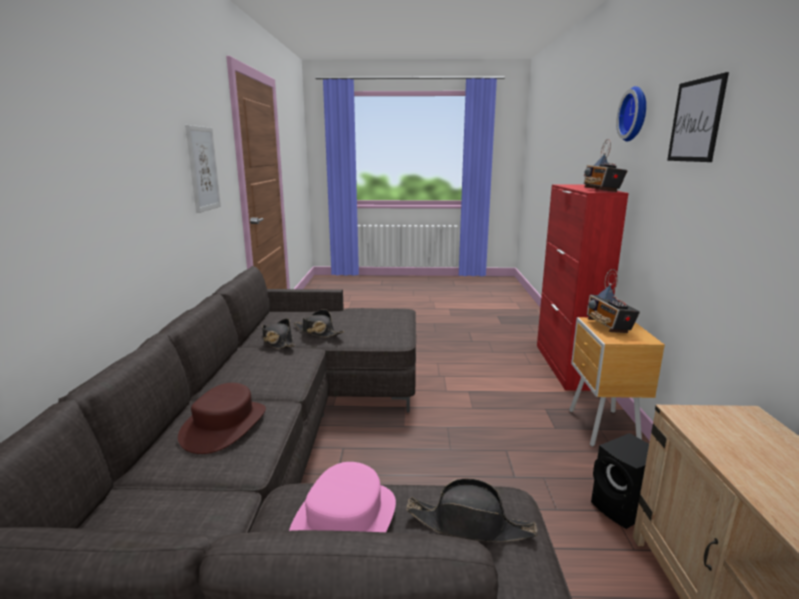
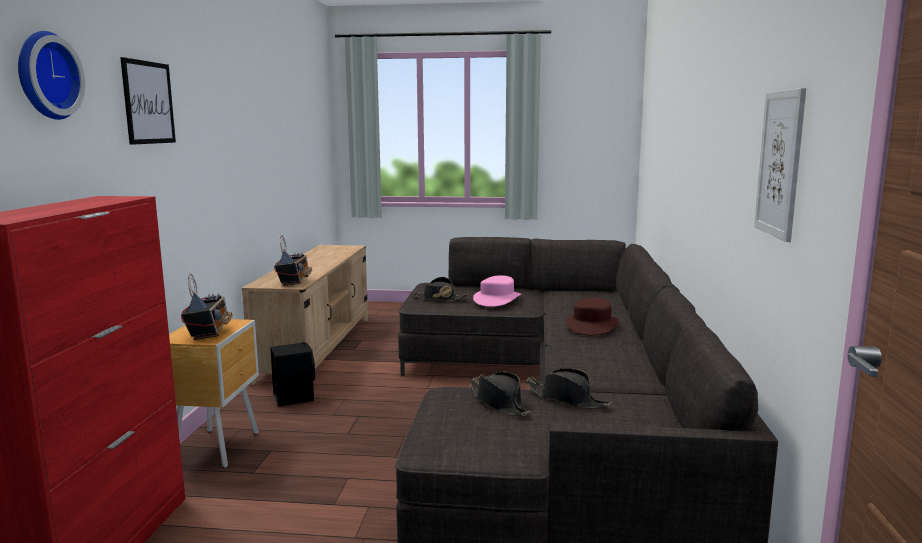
camera: 175 degrees left, 5 degrees down
black hat [262,318,295,349] -> black hat moved to [469,371,531,416]
radio [584,139,628,192] -> radio moved to [274,235,312,286]

